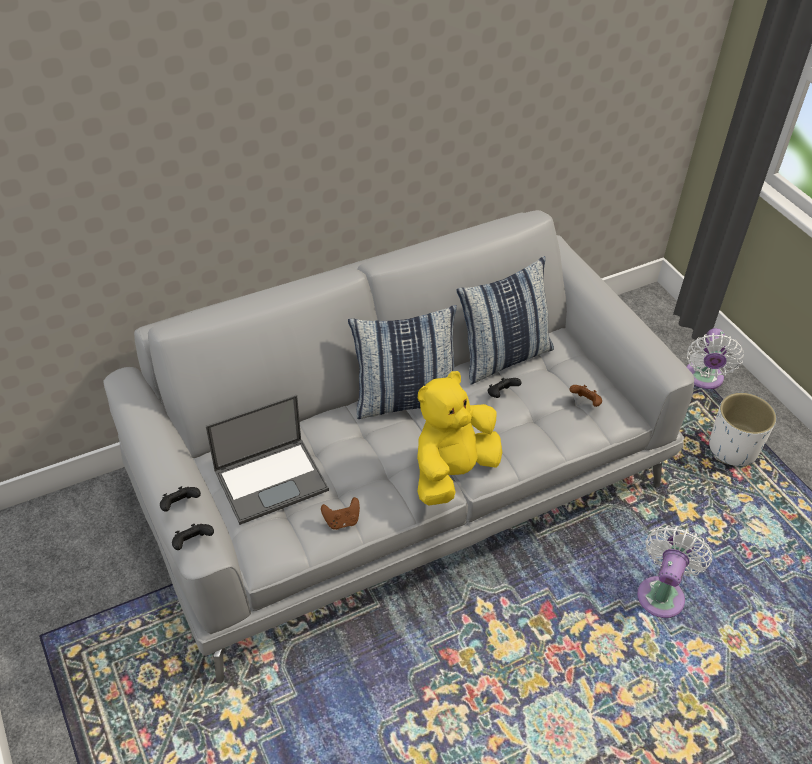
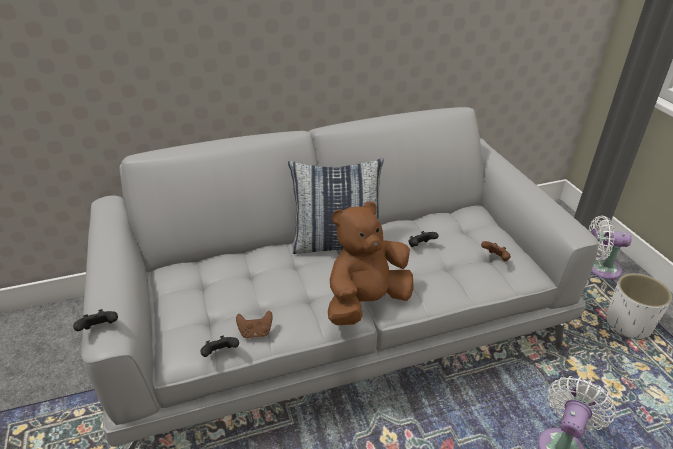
camera: 10 degrees right, 10 degrees down
black game controller [160,486,201,512] -> black game controller moved to [201,336,239,357]
laptop [206,395,329,525] -> none
yellow plush toy [417,371,502,506] -> brown plush toy [328,201,414,325]
pillow [456,256,554,385] -> none
white fan [686,328,744,389] -> white fan turned 75 degrees clockwise [589,216,631,280]

